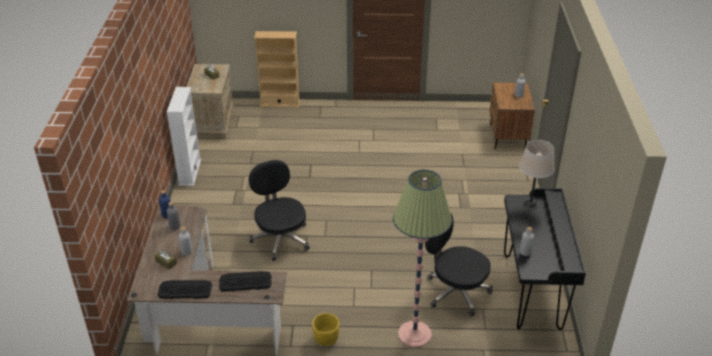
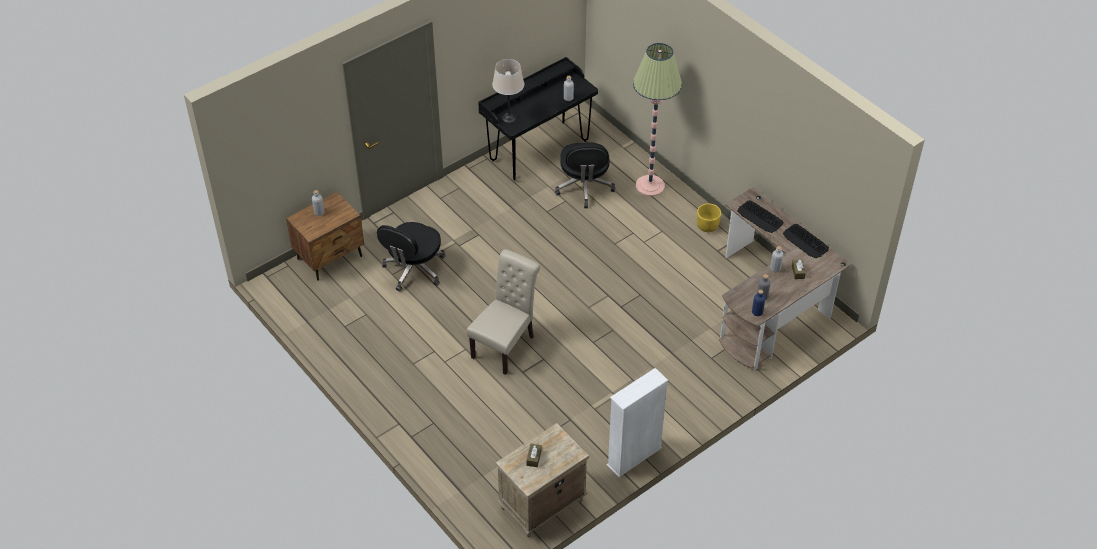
camera: 130 degrees left, 10 degrees up
black office chair [249,160,310,261] -> black office chair moved to [377,222,446,291]
beige bookcase [254,31,300,107] -> none
none -> beige chair [466,249,540,375]

